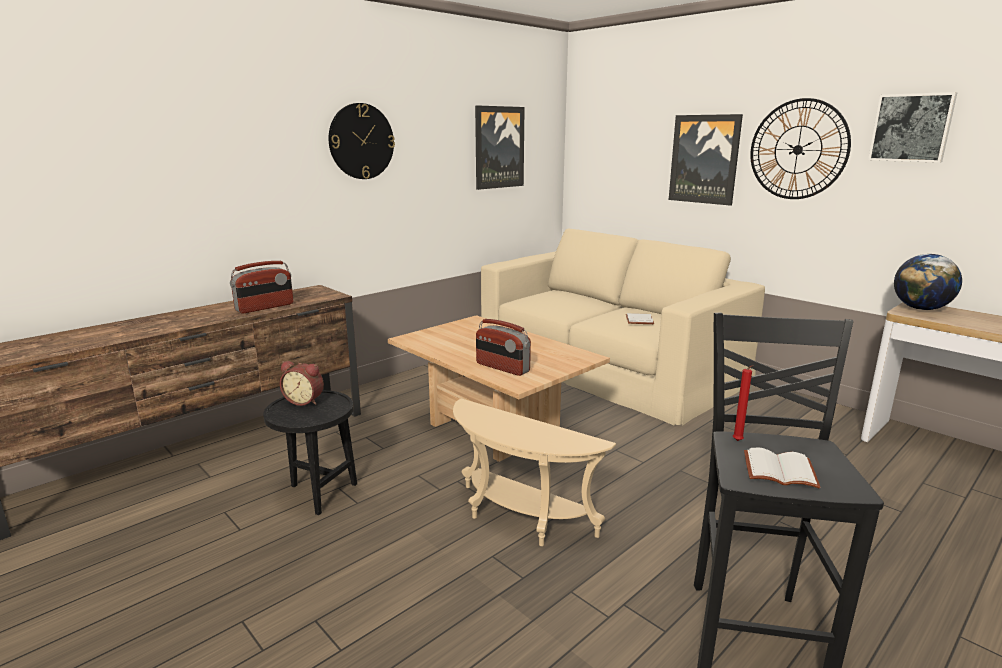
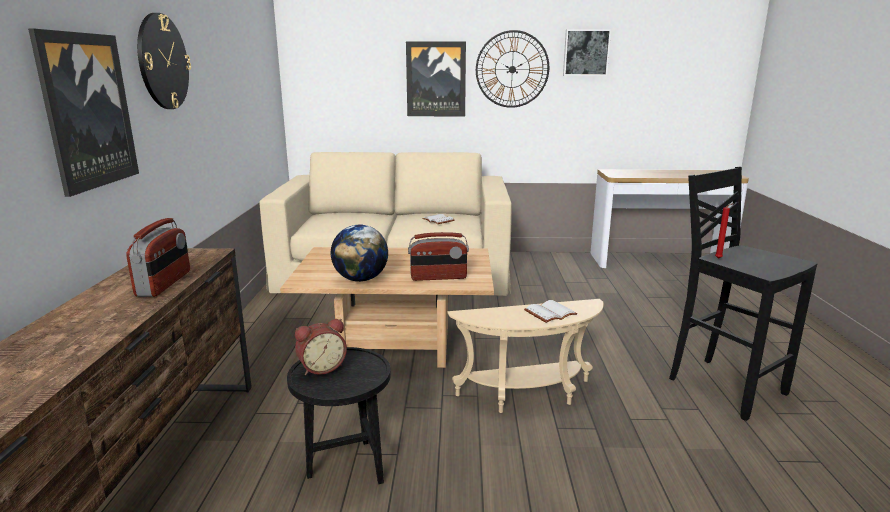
camera: 45 degrees left, 0 degrees up
picture [475,105,525,190] -> picture moved to [28,28,139,197]
white book [744,447,821,489] -> white book moved to [524,300,577,323]
globe [894,254,962,310] -> globe moved to [331,225,388,282]

